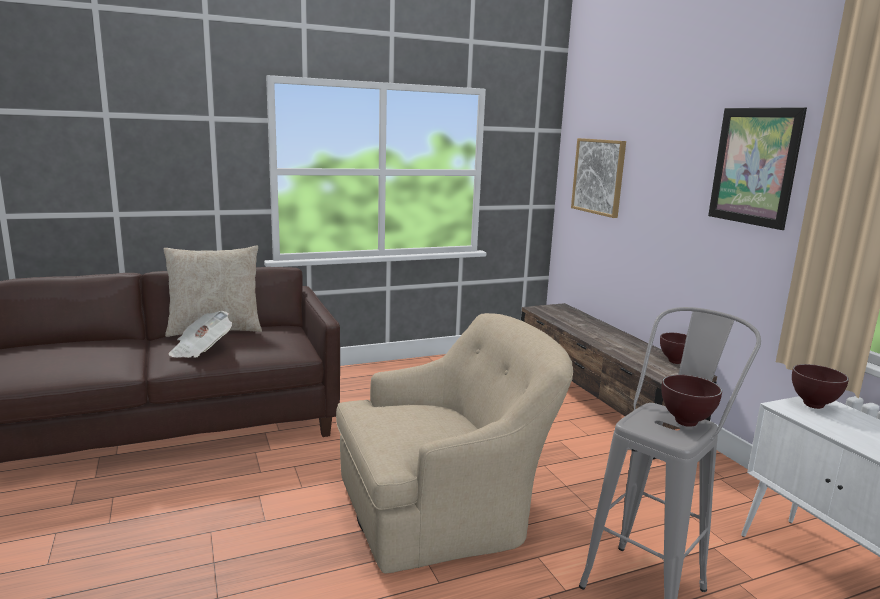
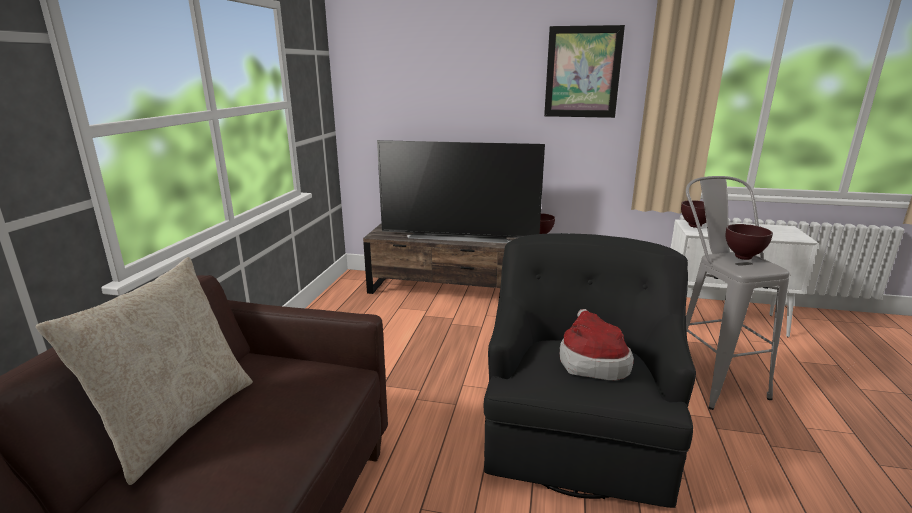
camera: 55 degrees left, 5 degrees up
newspaper [169,311,232,358] -> none
beige armchair [336,313,573,574] -> black armchair [484,233,696,508]
picture [571,138,626,218] -> none
none -> television [377,140,545,243]
none -> hat [560,309,634,381]

